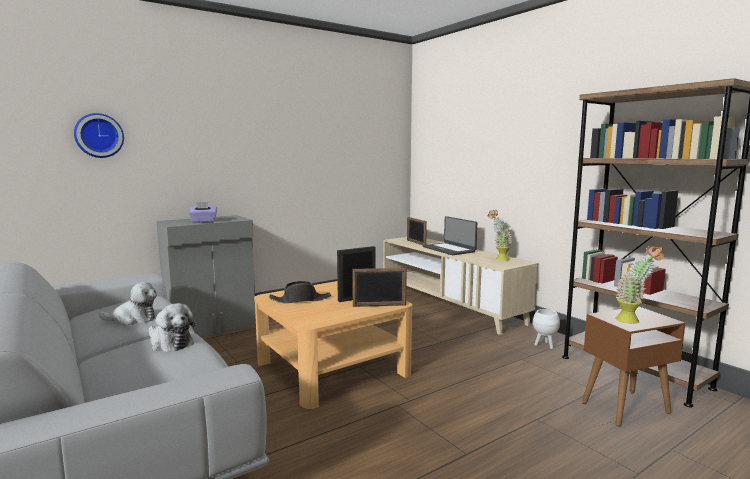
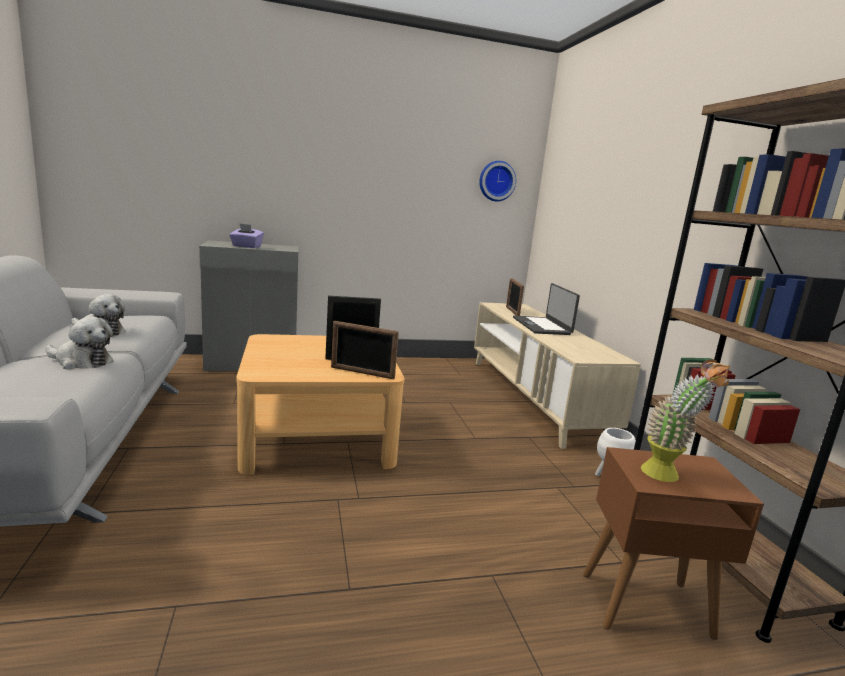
camera: 20 degrees right, 5 degrees up
wall clock [74,113,124,158] -> wall clock moved to [479,161,516,202]
plush toy [149,303,195,352] -> plush toy turned 45 degrees counterclockwise [46,317,113,369]
black hat [269,281,331,304] -> none
potted plant [488,210,511,261] -> none

